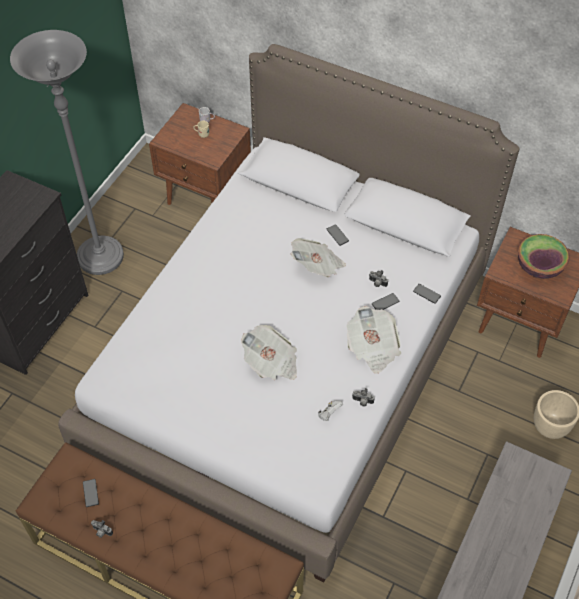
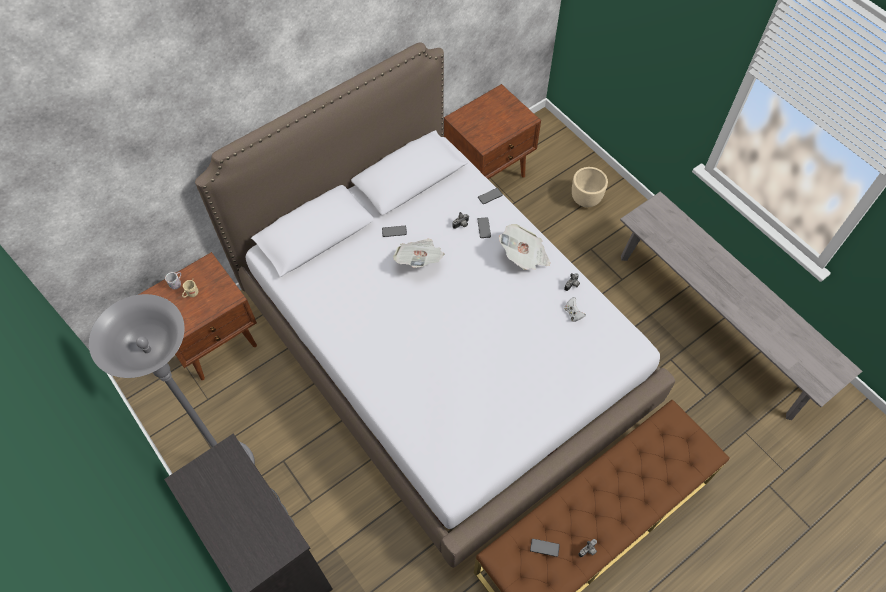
camera: 65 degrees left, 5 degrees up
newspaper [241,325,297,380] -> none
bowl [518,234,570,279] -> none

